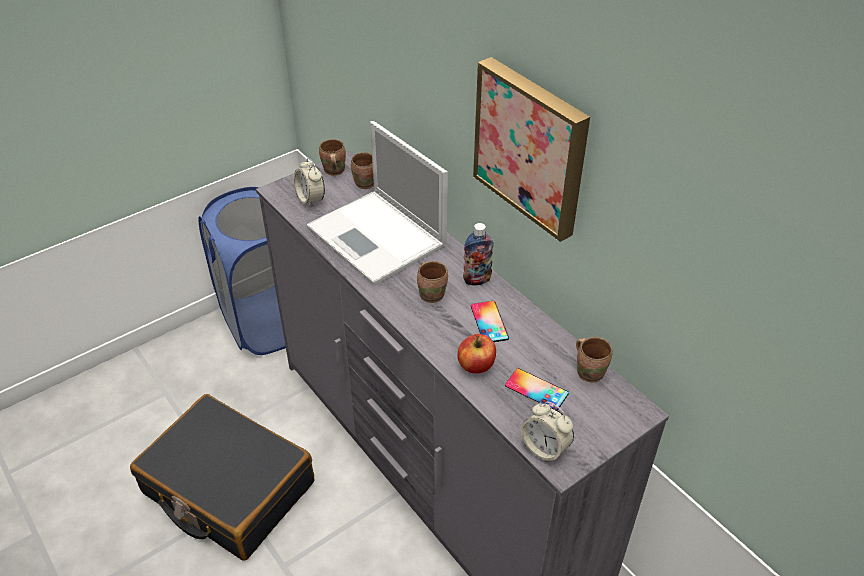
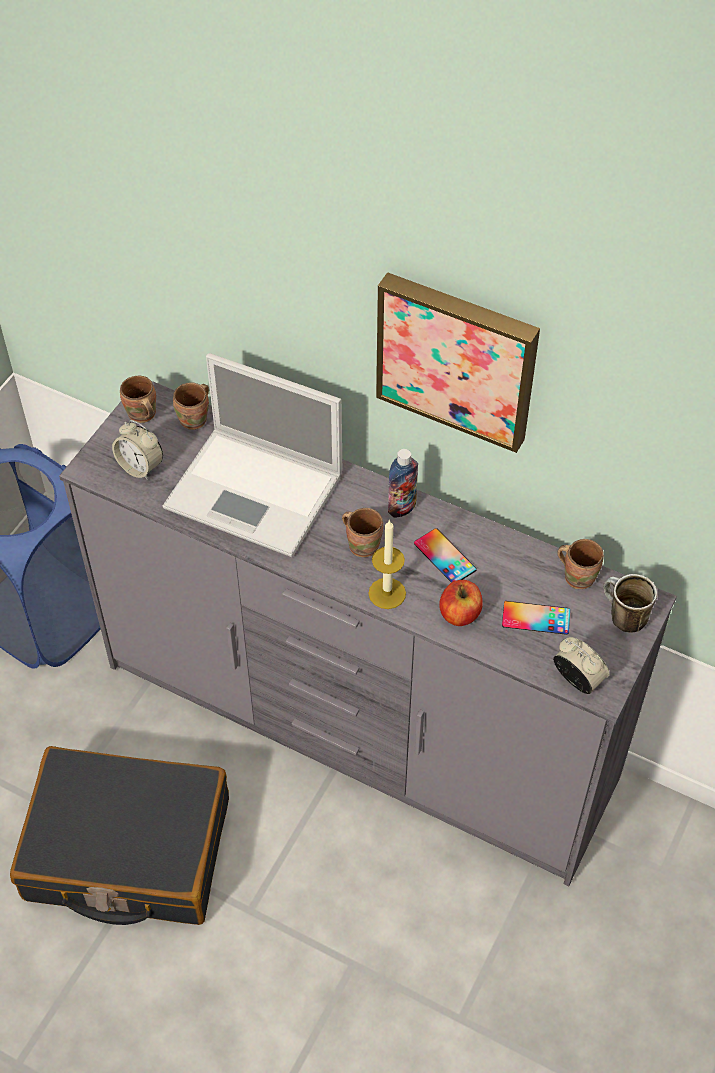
camera: 25 degrees left, 10 degrees up
alarm clock [521,401,574,463] -> alarm clock turned 150 degrees counterclockwise [553,637,610,694]
none -> candle [368,520,406,609]
none -> mug [603,574,657,633]

